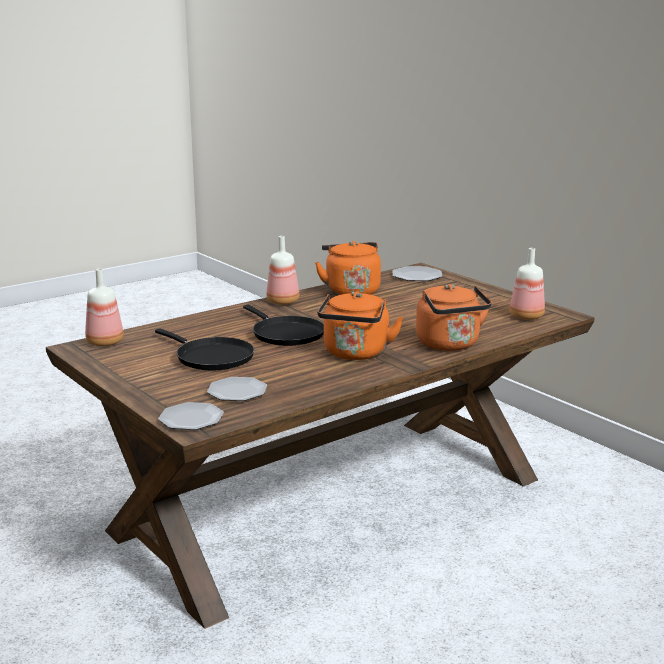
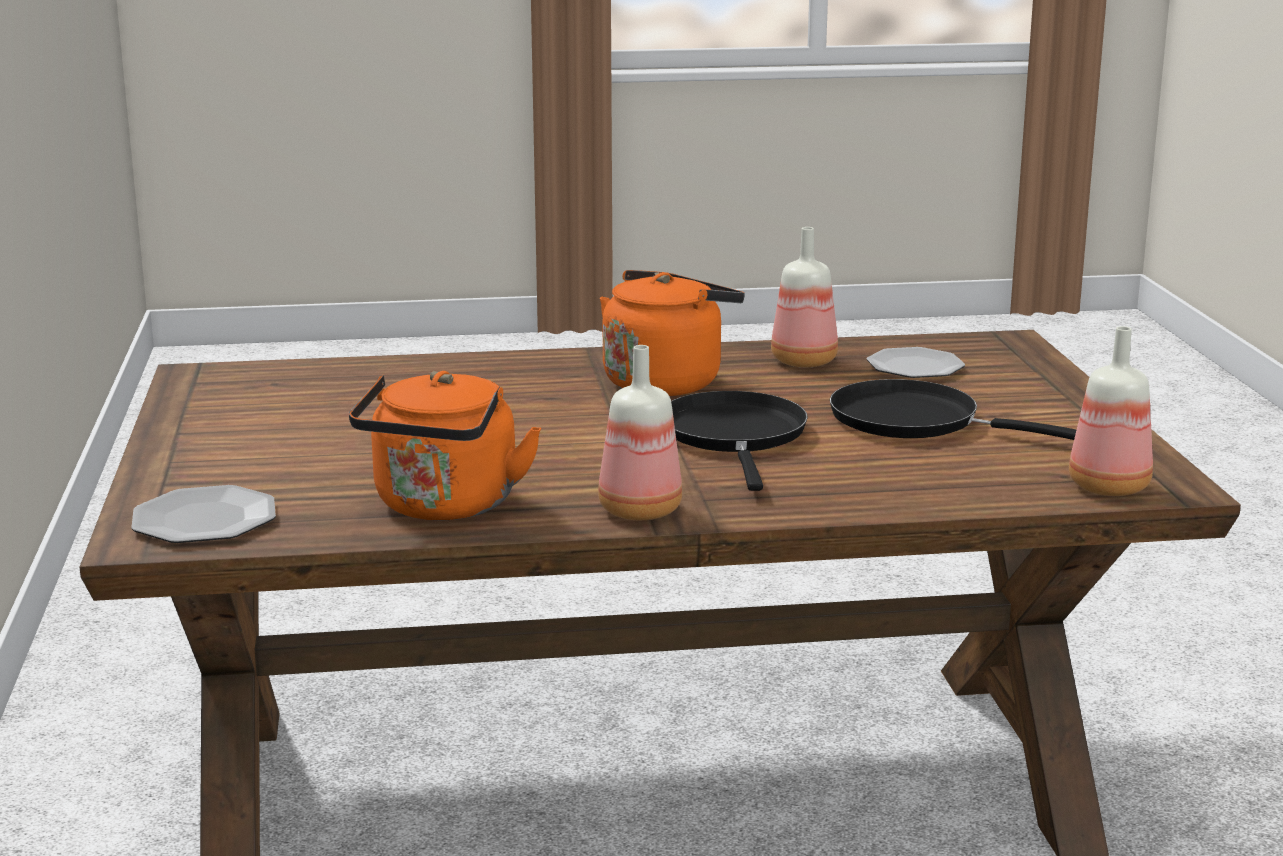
camera: 150 degrees left, 0 degrees up
black frying pan [155,328,254,370] -> black frying pan turned 45 degrees counterclockwise [830,379,1076,440]
plate [158,402,224,430] -> none
orange kettle [416,284,491,351] -> none
bottle [510,248,545,320] -> bottle moved to [771,227,838,367]

